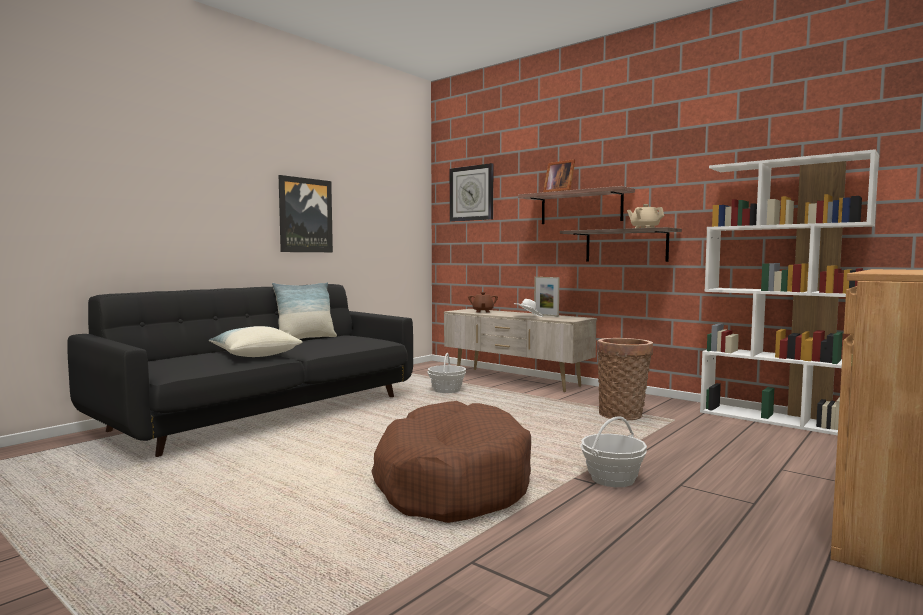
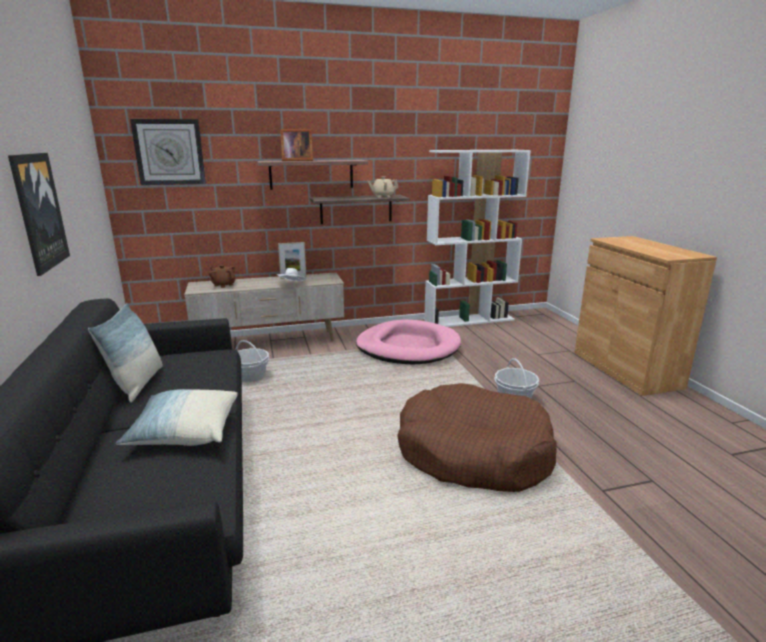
camera: 55 degrees left, 15 degrees up
basket [597,338,653,420] -> pink dog bed [356,320,461,364]

